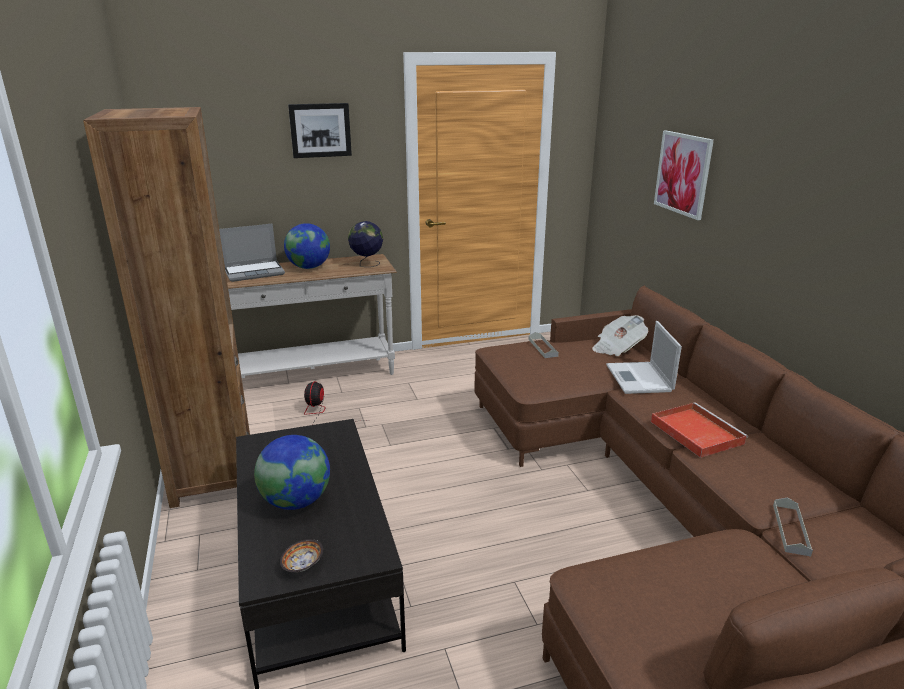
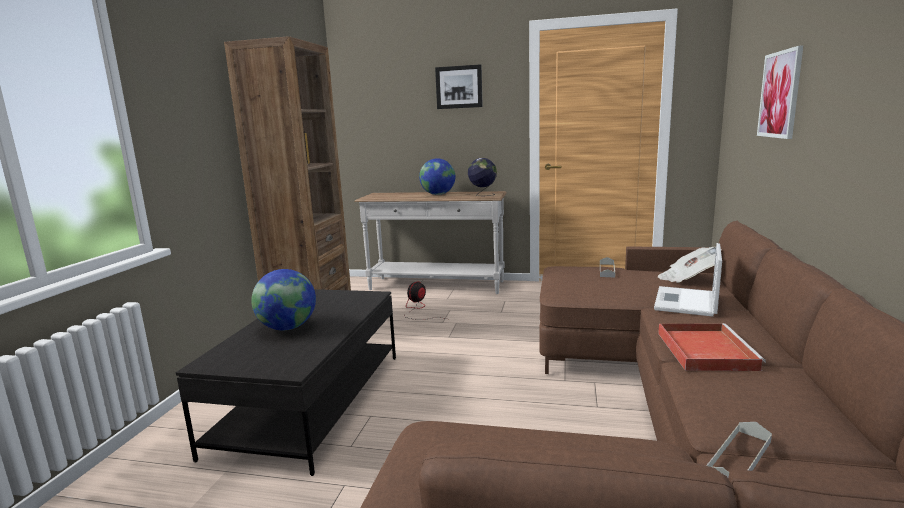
camera: 30 degrees right, 10 degrees down
laptop [219,224,285,282] -> none
bowl [280,539,323,572] -> none

